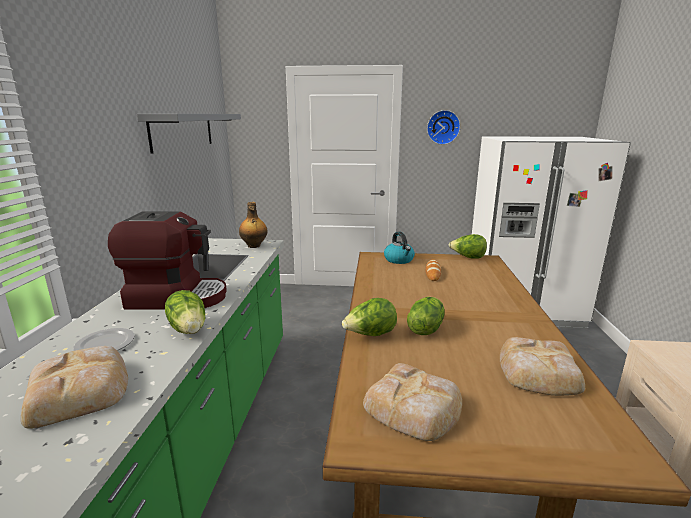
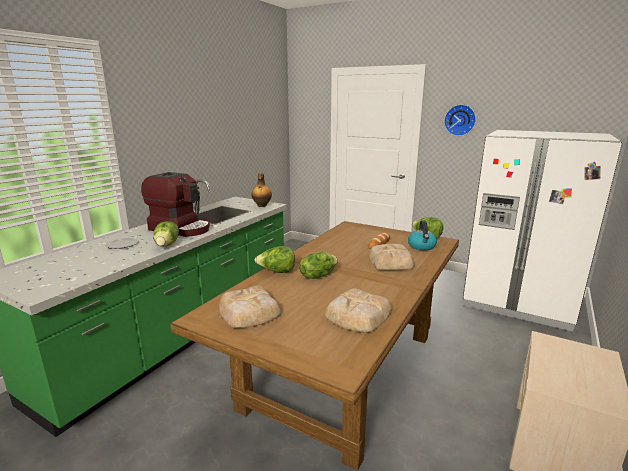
camera: 25 degrees right, 0 degrees up
bread [21,346,128,429] -> bread moved to [369,244,415,270]
grey shelf [137,114,241,154] -> none
kettle [384,232,415,264] -> kettle moved to [408,220,437,250]

